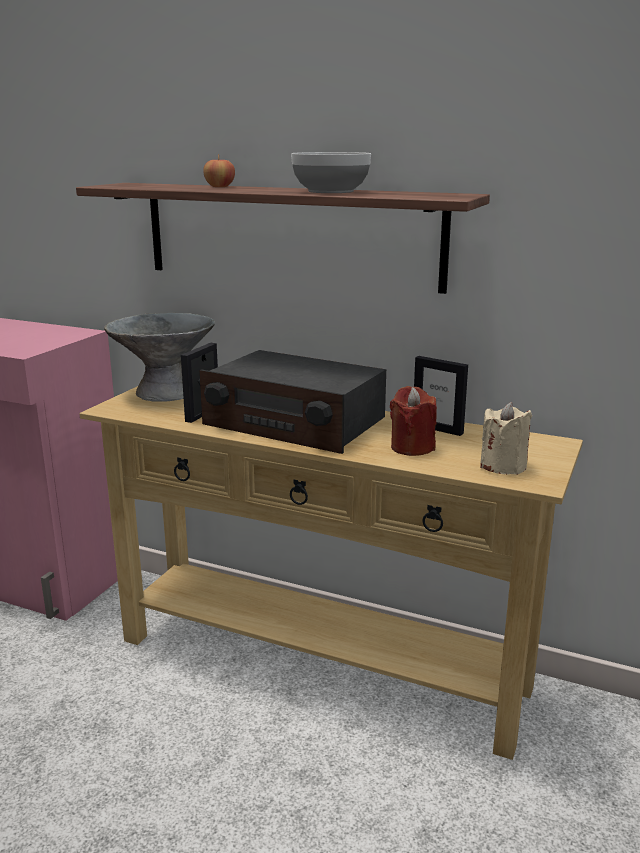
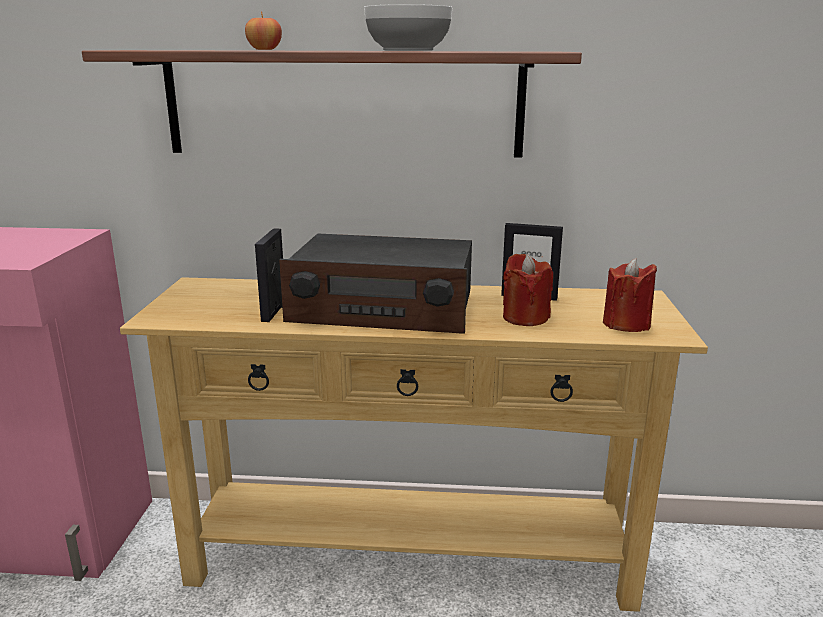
camera: 20 degrees left, 0 degrees up
grey bowl [104,313,215,402] -> none
beige candle [480,402,532,475] -> red candle [603,258,657,332]

